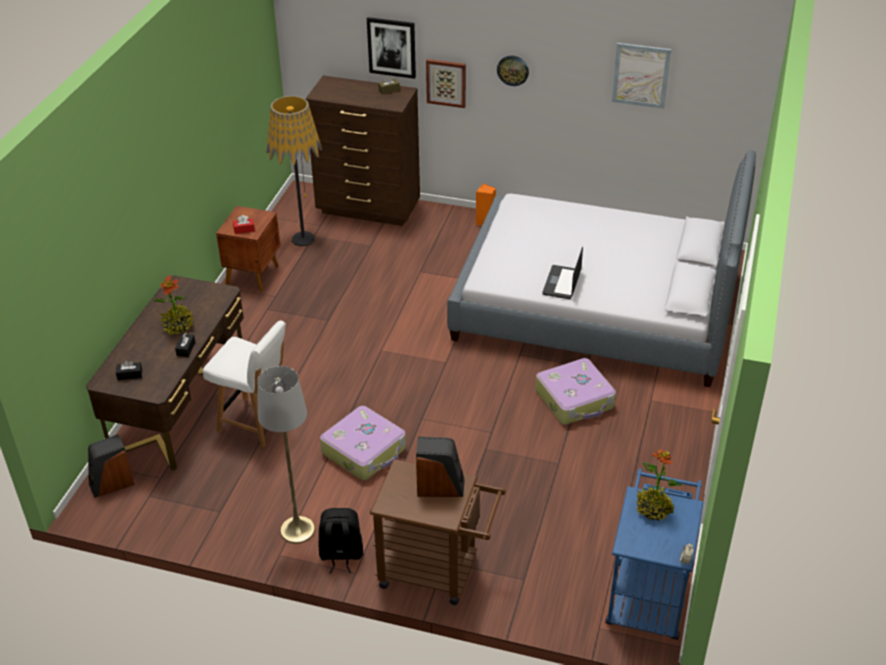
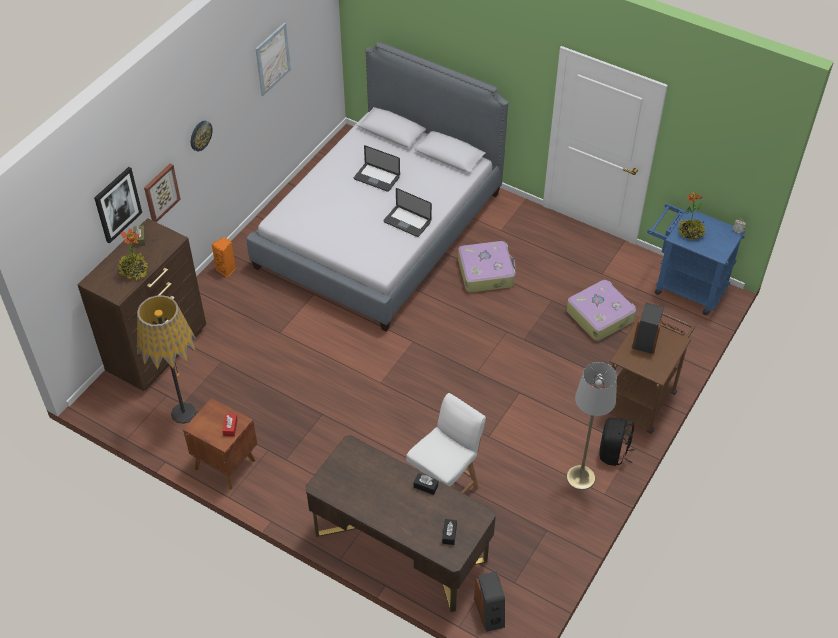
camera: 75 degrees left, 10 degrees up
potted plant [154,274,193,335] -> potted plant moved to [117,228,148,280]
suitcase [320,406,406,480] -> suitcase moved to [566,280,636,341]
none -> laptop [354,145,400,192]

